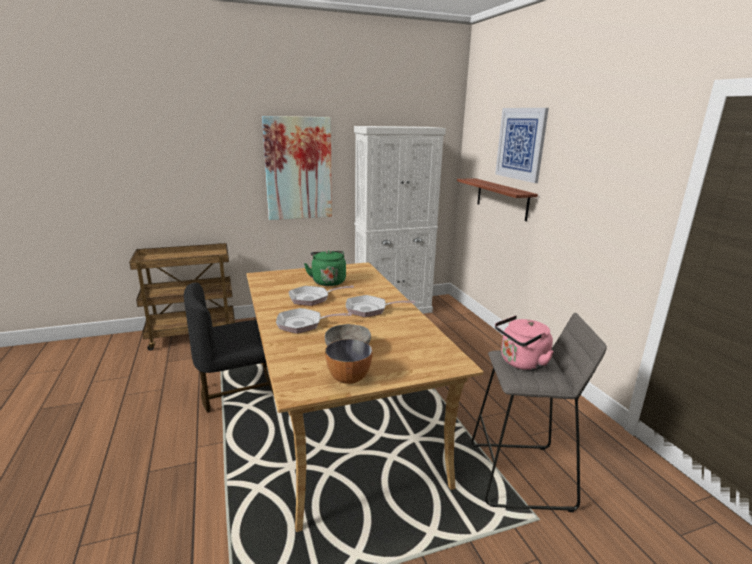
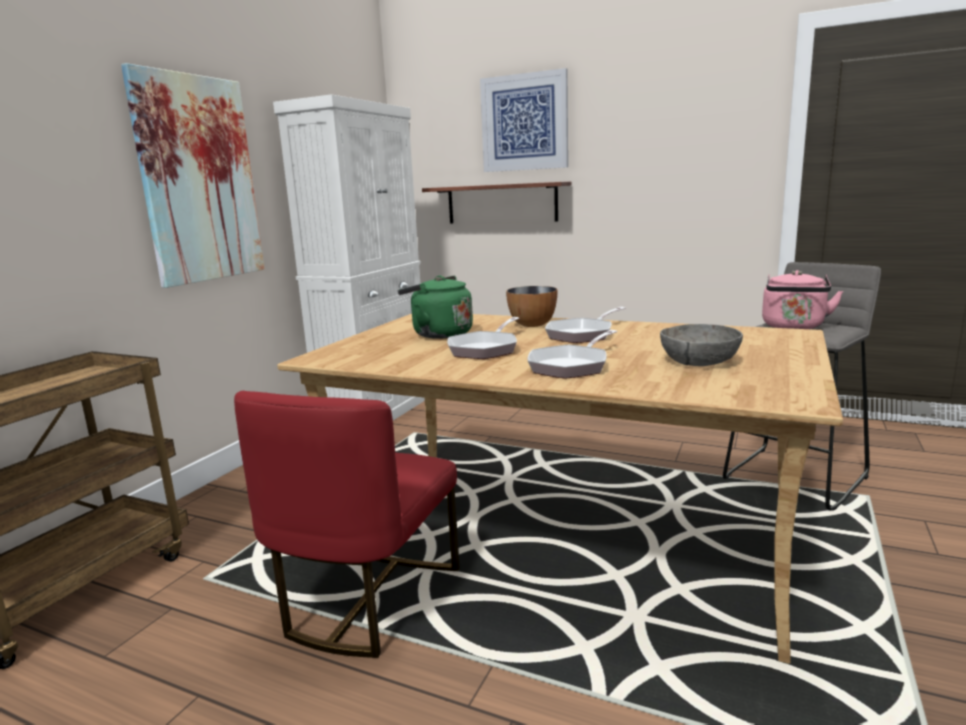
camera: 45 degrees left, 5 degrees down
black chair [184,282,274,413] -> red chair [234,391,459,658]
bowl [325,339,373,384] -> bowl moved to [506,286,558,327]

